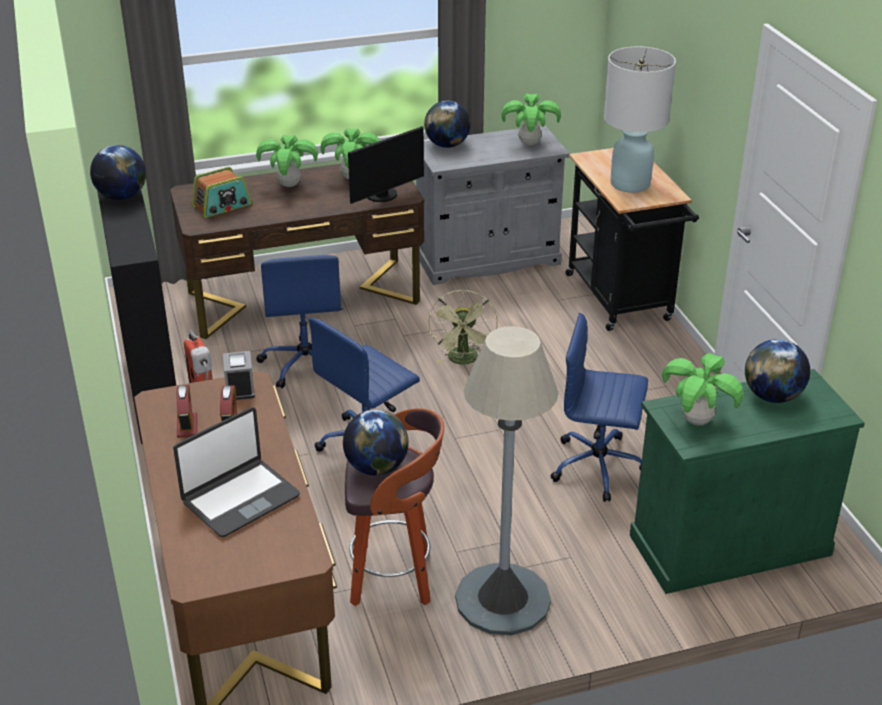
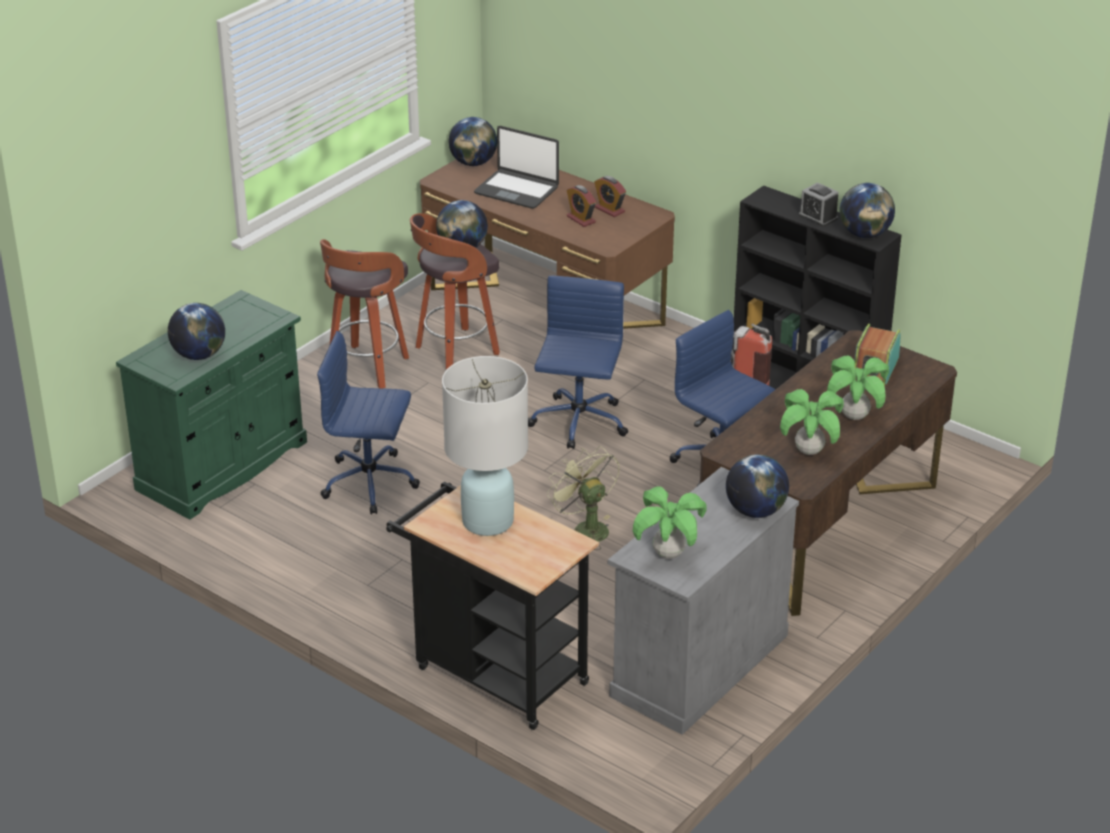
camera: 145 degrees right, 0 degrees up
laptop [173,407,300,537] -> laptop turned 75 degrees counterclockwise [474,126,559,209]
alarm clock [223,351,255,400] -> alarm clock moved to [799,182,839,227]
monitor [348,126,424,204] -> none
grey floor lamp [455,326,558,635] -> stool [320,239,409,388]
blue office chair [551,313,648,502] -> blue office chair turned 150 degrees counterclockwise [317,331,420,515]
potted plant [662,353,743,426] -> none
none -> globe [449,117,497,166]

